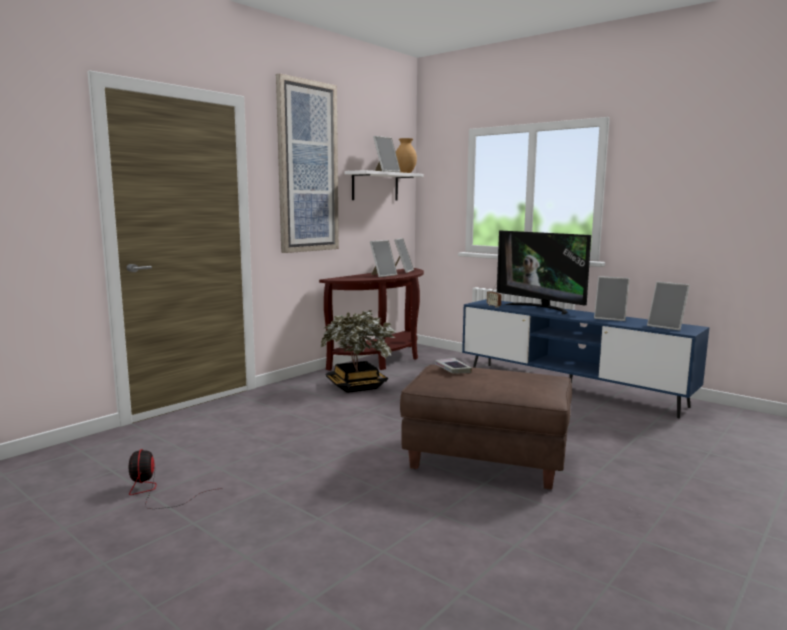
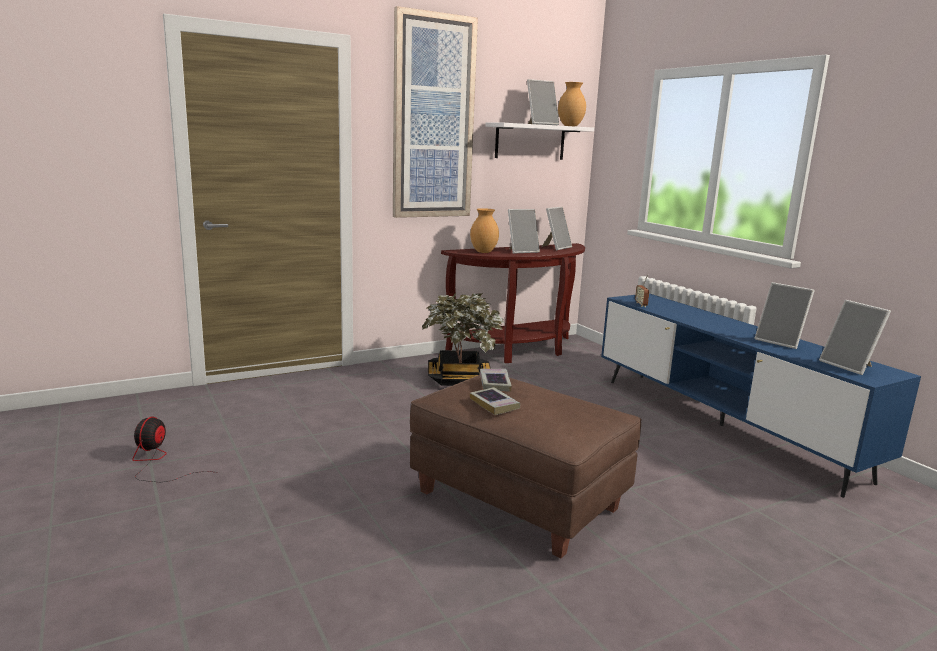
camera: 20 degrees right, 5 degrees up
television [497,231,591,315] -> none
none -> brown vase [470,208,499,253]
none -> book [470,387,520,415]

